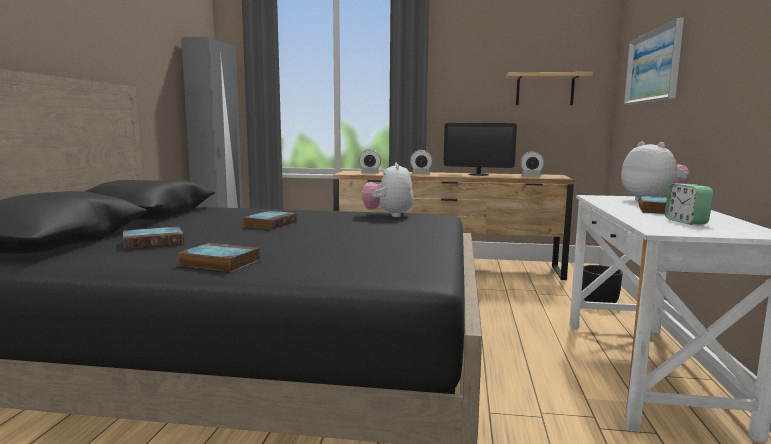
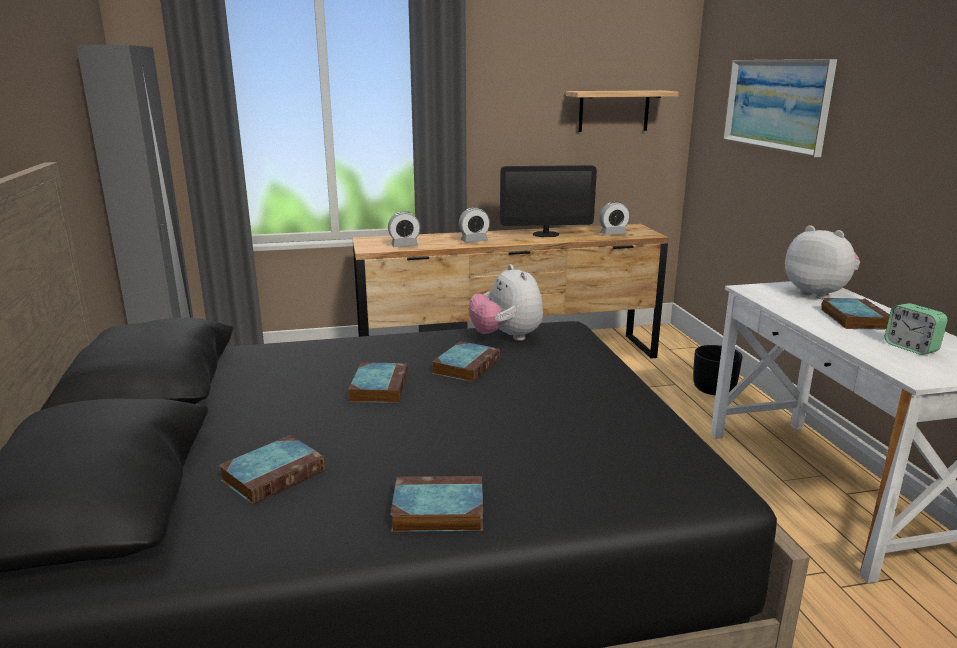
camera: 20 degrees left, 10 degrees up
none -> book [432,341,500,382]

